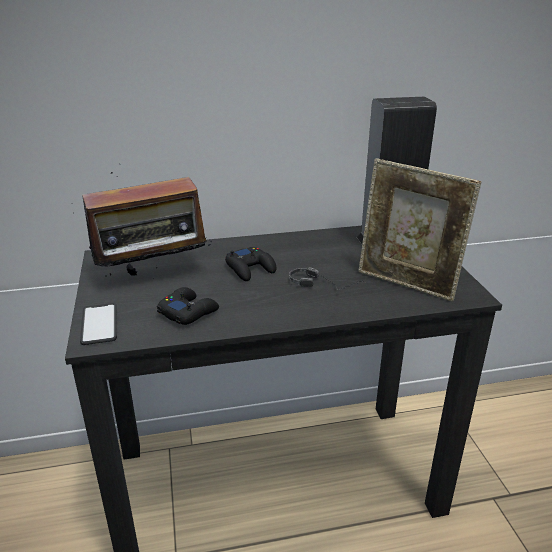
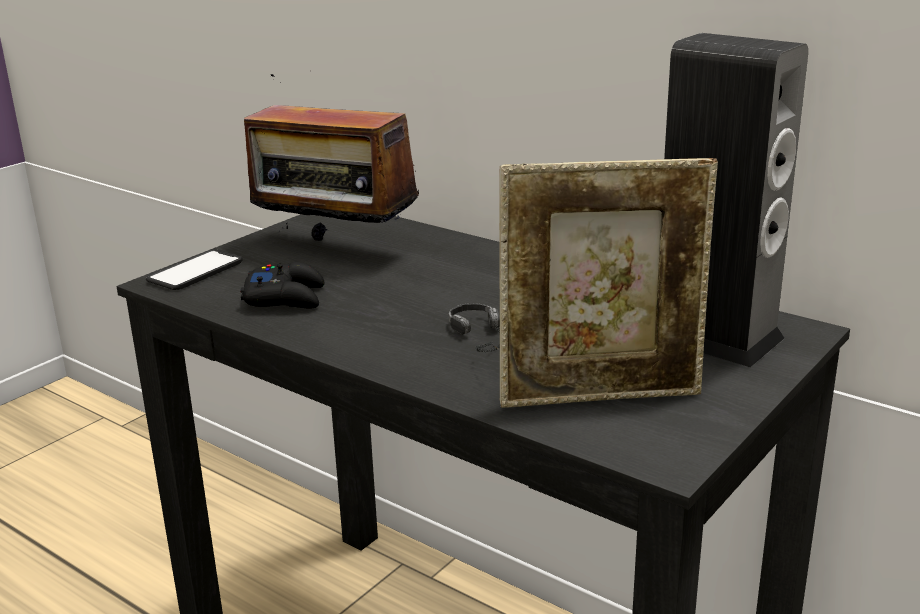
camera: 50 degrees right, 5 degrees down
black game controller [225,247,276,281] -> none
picture frame [359,158,481,302] -> picture frame turned 90 degrees counterclockwise [499,158,718,408]

